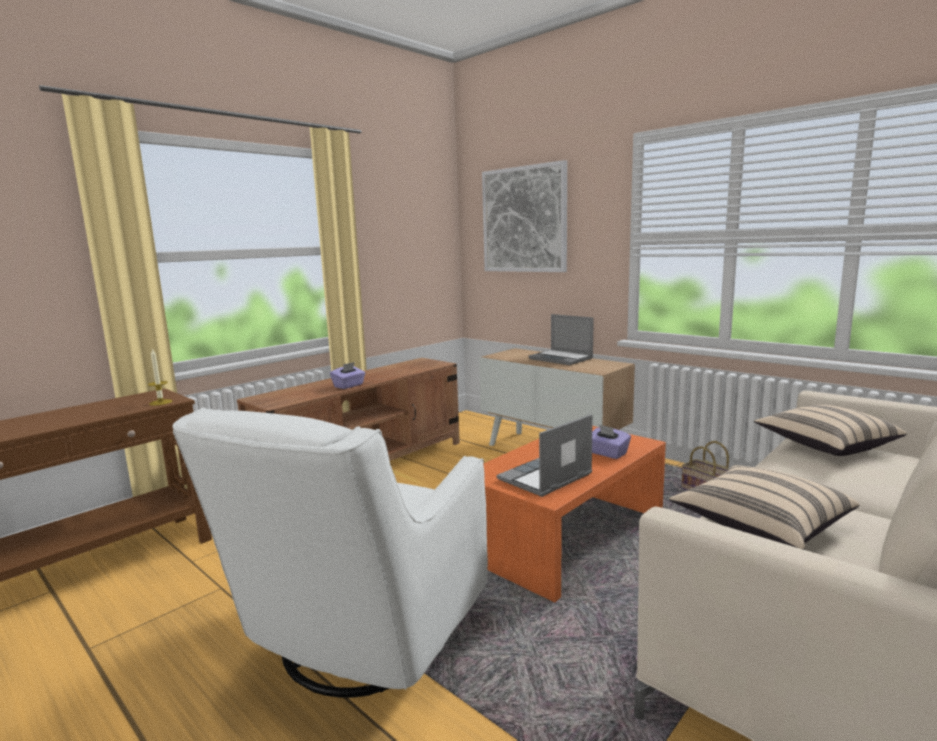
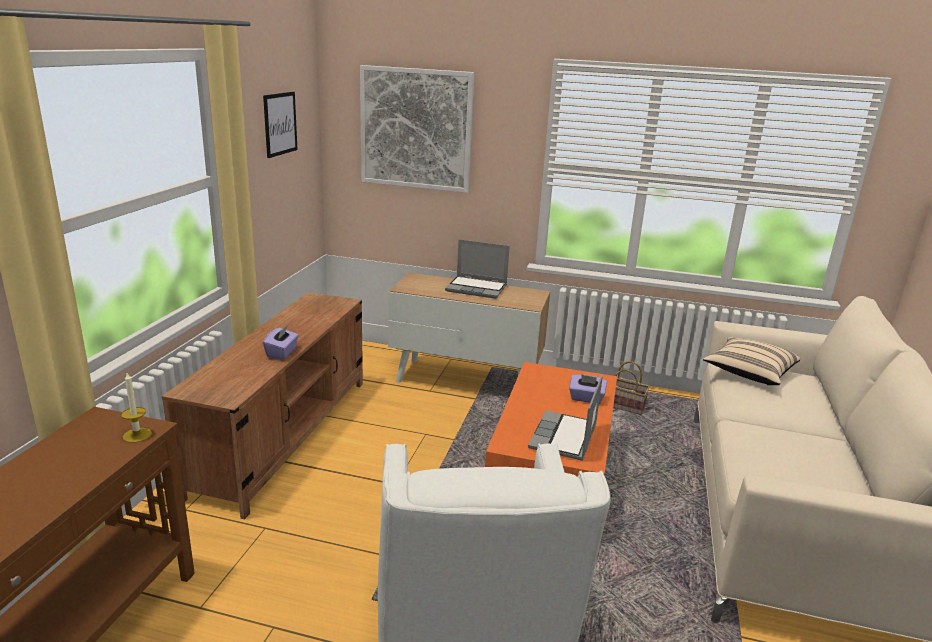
camera: 30 degrees left, 10 degrees up
beige pillow [669,465,860,550] -> none
none -> picture [263,92,298,158]

